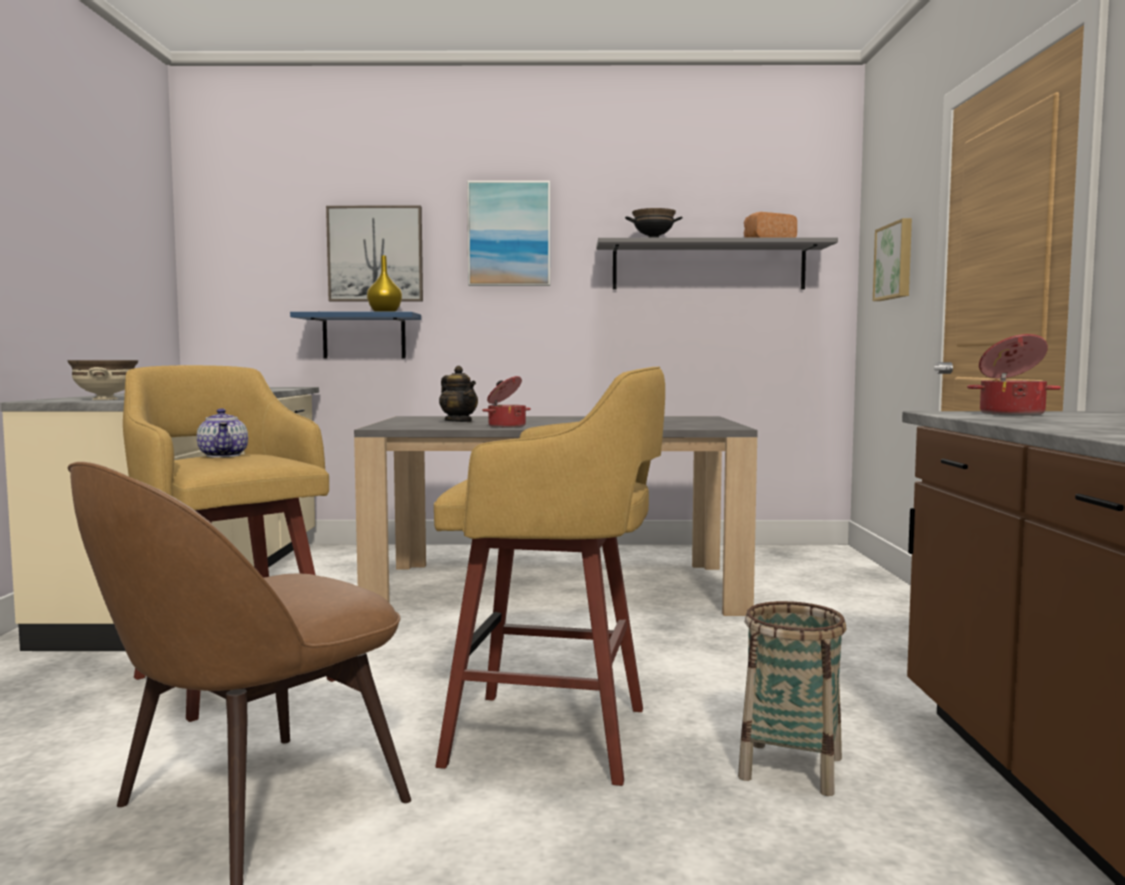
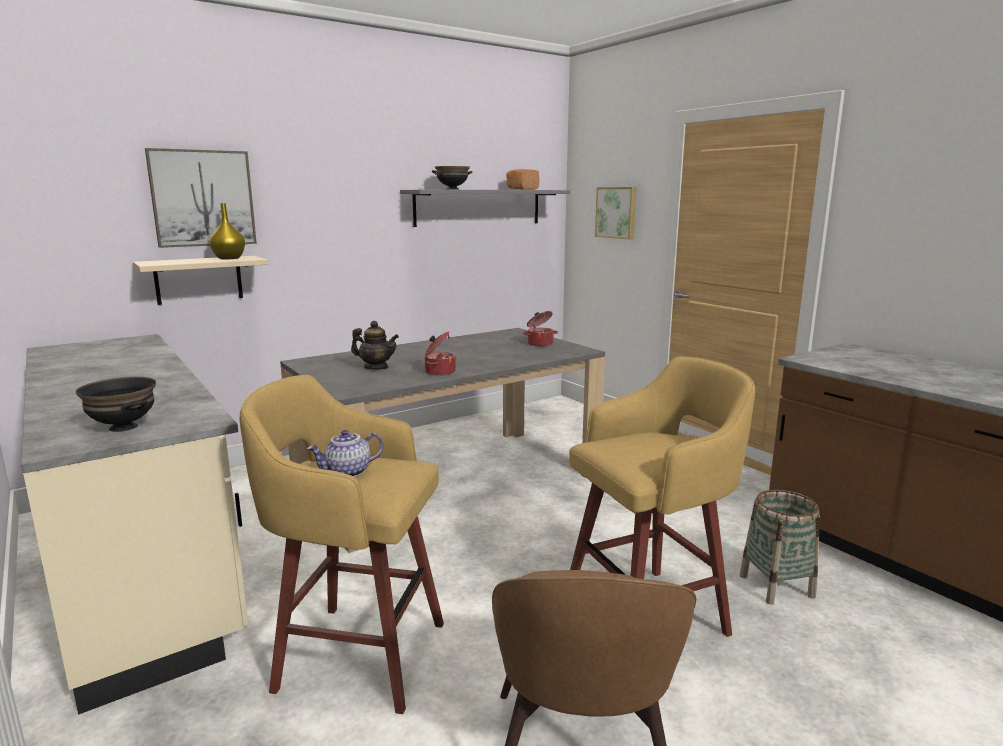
camera: 35 degrees left, 10 degrees up
beige bowl [67,360,138,400] -> black bowl [75,377,156,432]
teapot [197,408,248,458] -> teapot turned 120 degrees clockwise [307,430,383,477]
blue shelf [290,312,421,359] -> beige shelf [133,256,268,305]
picture [467,181,550,286] -> none
cooking pot [967,334,1061,416] -> cooking pot moved to [523,311,558,347]

